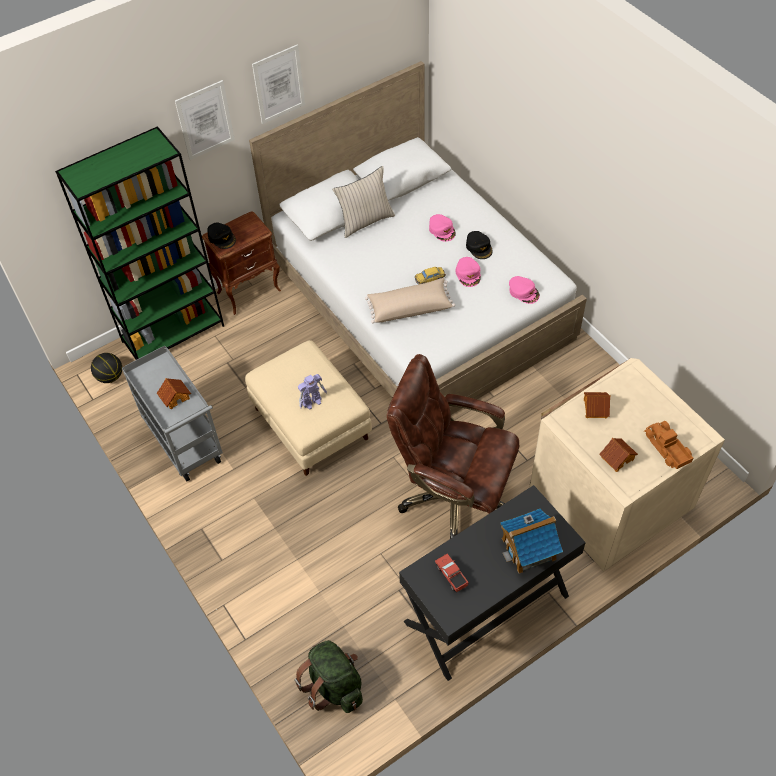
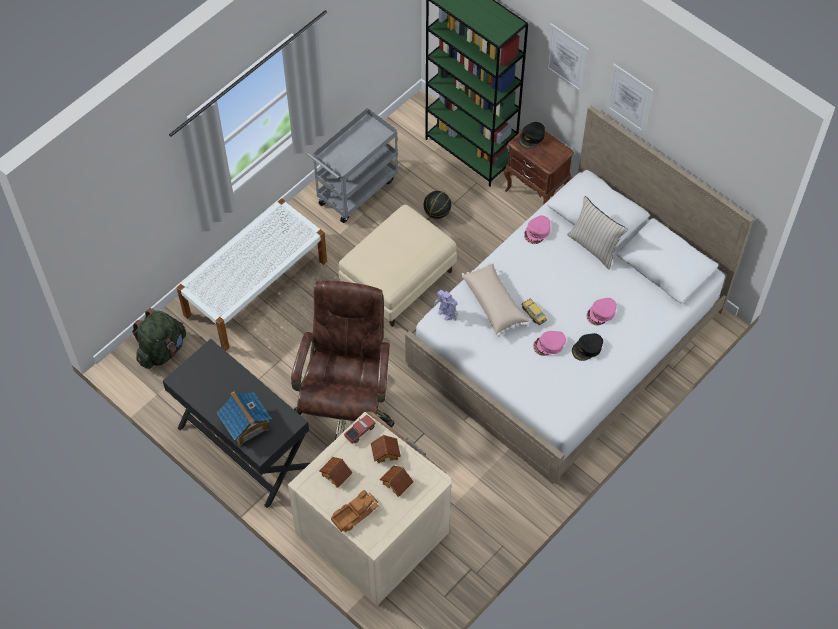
camera: 75 degrees right, 5 degrees up
basketball [91,353,122,383] -> basketball moved to [424,191,451,219]
toy house [157,378,191,409] -> toy house moved to [380,465,413,497]
toy robot [298,374,327,410] -> toy robot moved to [434,290,458,321]
toy truck [435,554,468,592] -> toy truck moved to [344,415,375,444]
pink cap [509,276,540,304] -> pink cap moved to [524,215,551,244]
none -> white bench [176,198,327,351]

